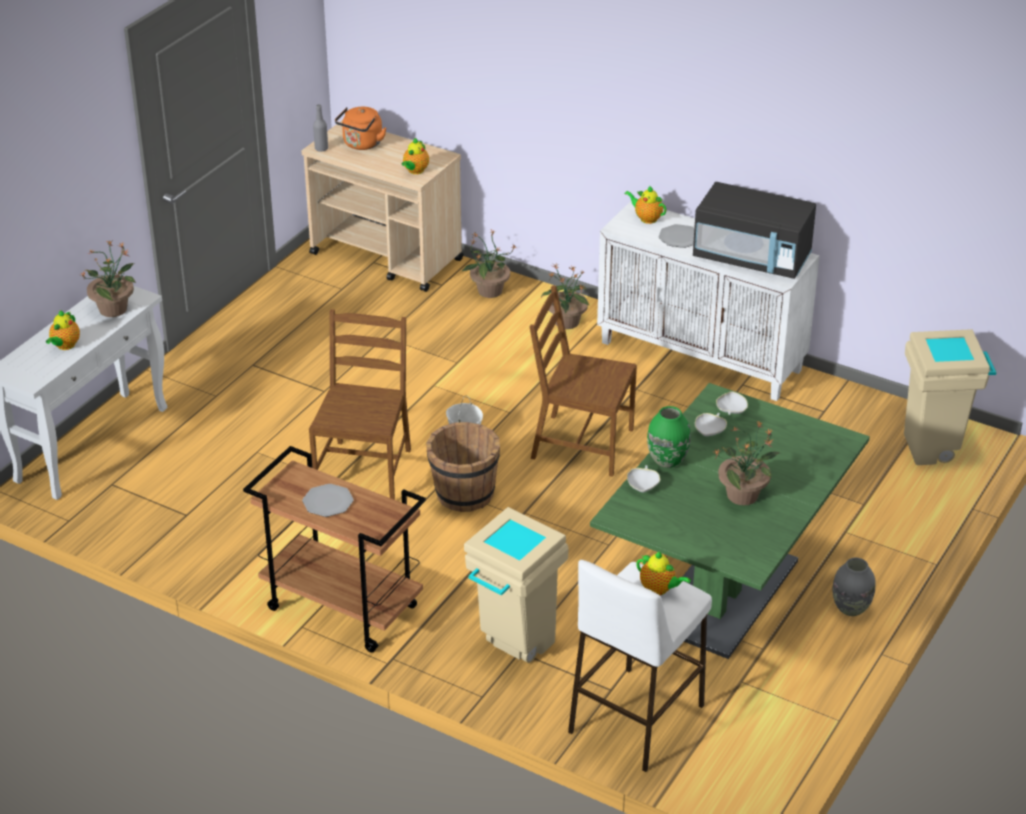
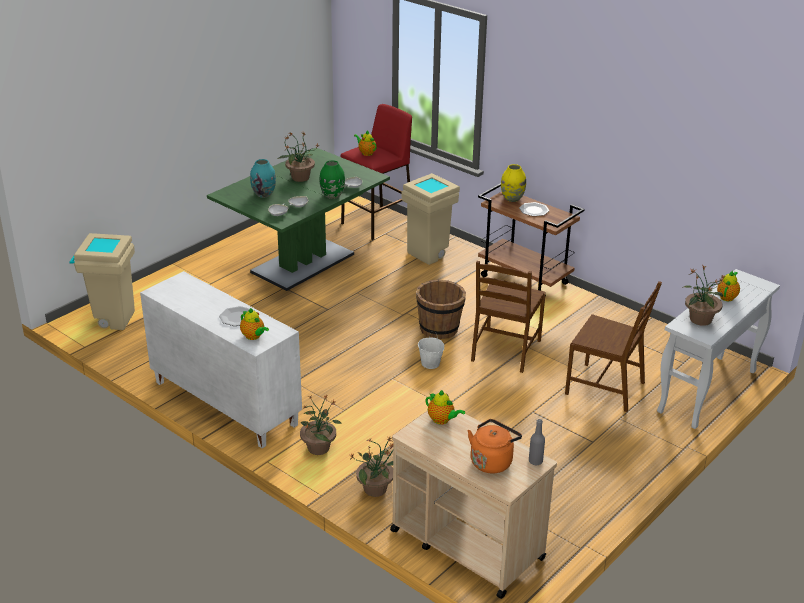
camera: 170 degrees left, 5 degrees down
teapot [402,138,429,174] -> teapot turned 90 degrees clockwise [426,390,465,425]
brown chair [530,285,637,477] -> brown chair moved to [565,281,662,412]
white stool [568,560,712,772] -> red stool [341,104,412,240]
black microwave [693,182,816,279] -> none
grey vase [833,558,875,616] -> none
none -> turquoise vase [250,159,276,197]
none -> yellow vase [501,164,526,202]

